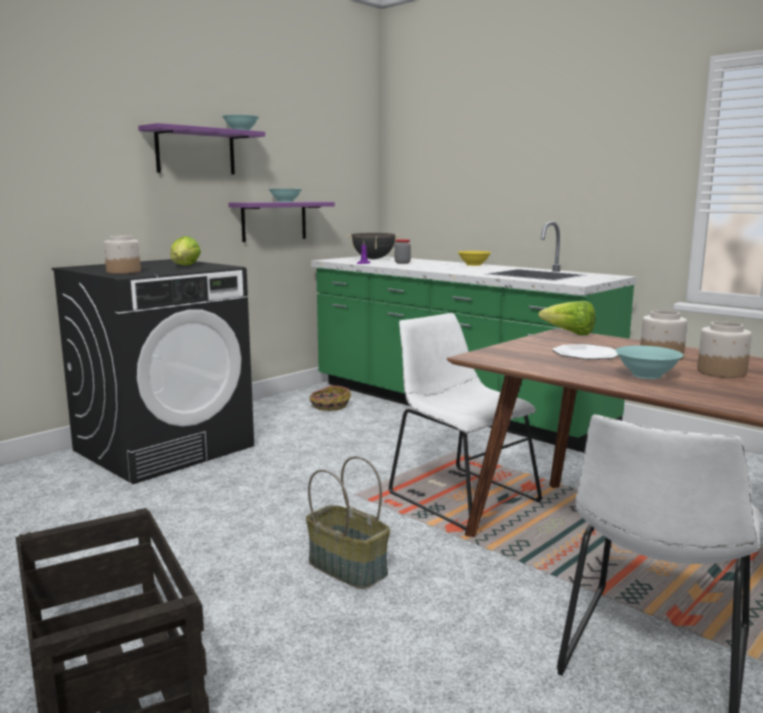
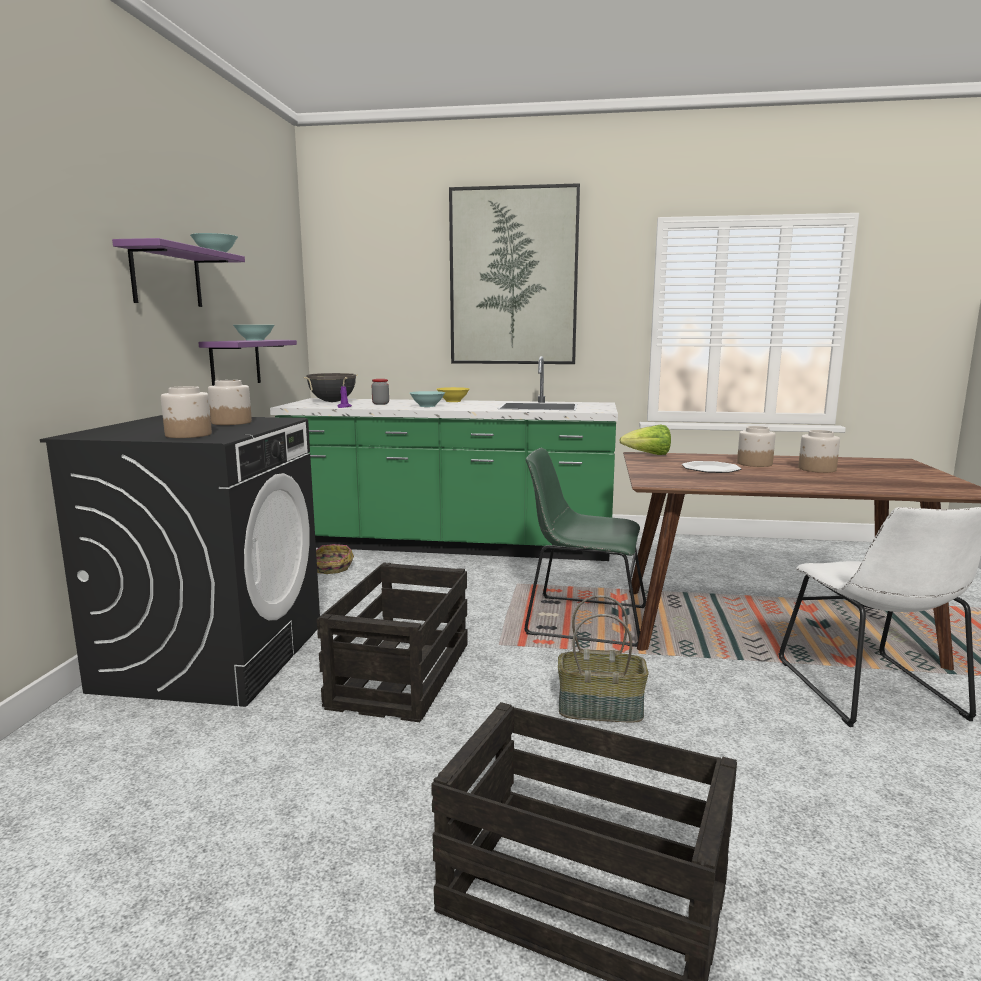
camera: 35 degrees left, 0 degrees up
lettuce [171,236,201,266] -> jar [208,380,252,425]
white chair [388,313,543,530] -> green chair [524,448,646,647]
turquoise bowl [615,346,684,379] -> turquoise bowl moved to [410,391,445,407]
none -> crate [317,562,468,722]
none -> picture [449,183,580,364]

